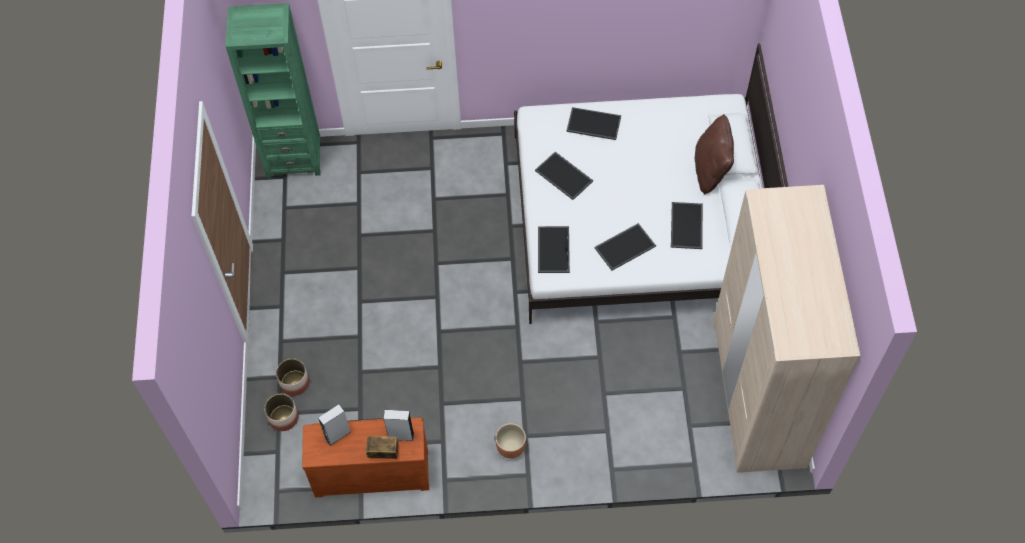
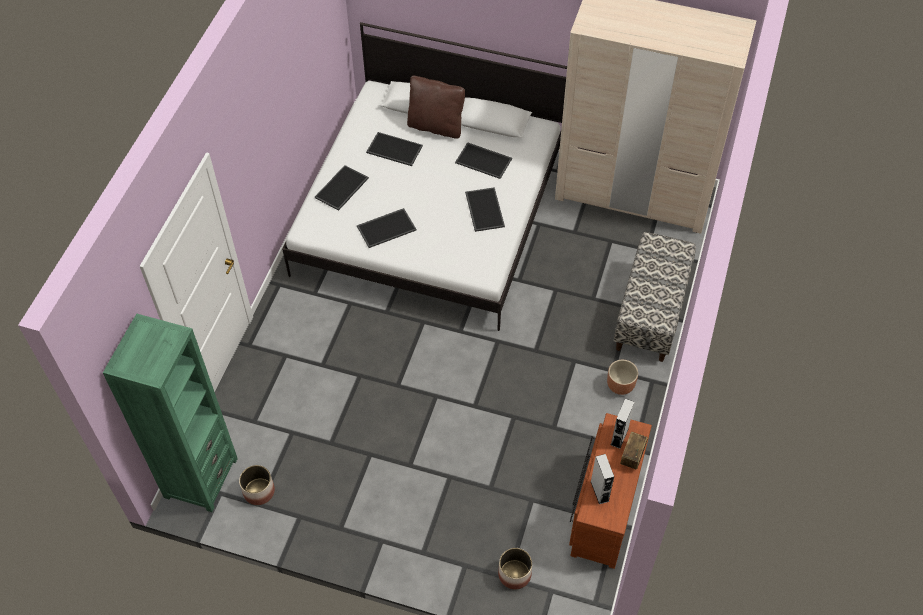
camera: 70 degrees left, 5 degrees down
planter [276,358,309,396] -> planter moved to [239,465,275,505]
tray [538,226,570,273] -> tray moved to [366,132,423,166]
none -> bench [614,232,696,362]

